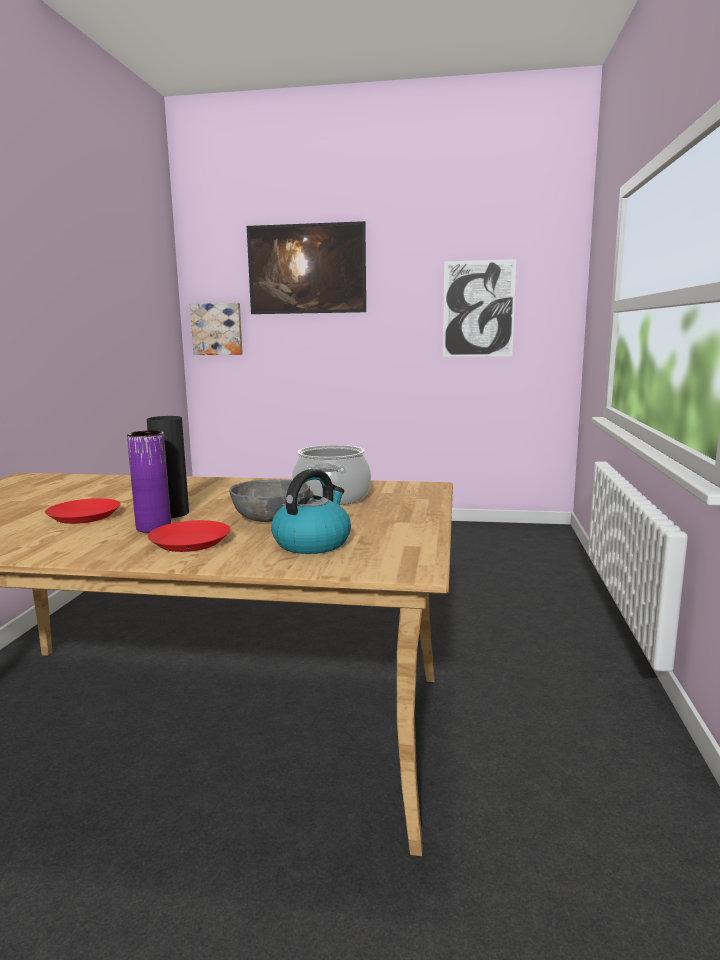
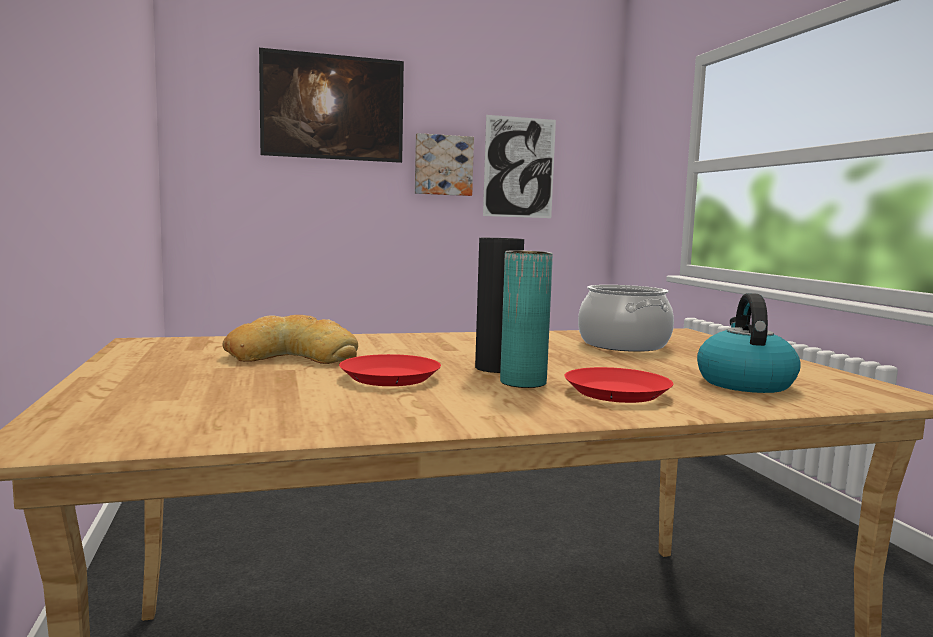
camera: 25 degrees left, 5 degrees down
purple vase [127,430,171,533] -> turquoise vase [500,251,553,388]
picture [190,303,243,355] -> picture moved to [415,133,474,196]
grey bowl [229,479,310,522] -> none
none -> bread [222,315,358,364]

